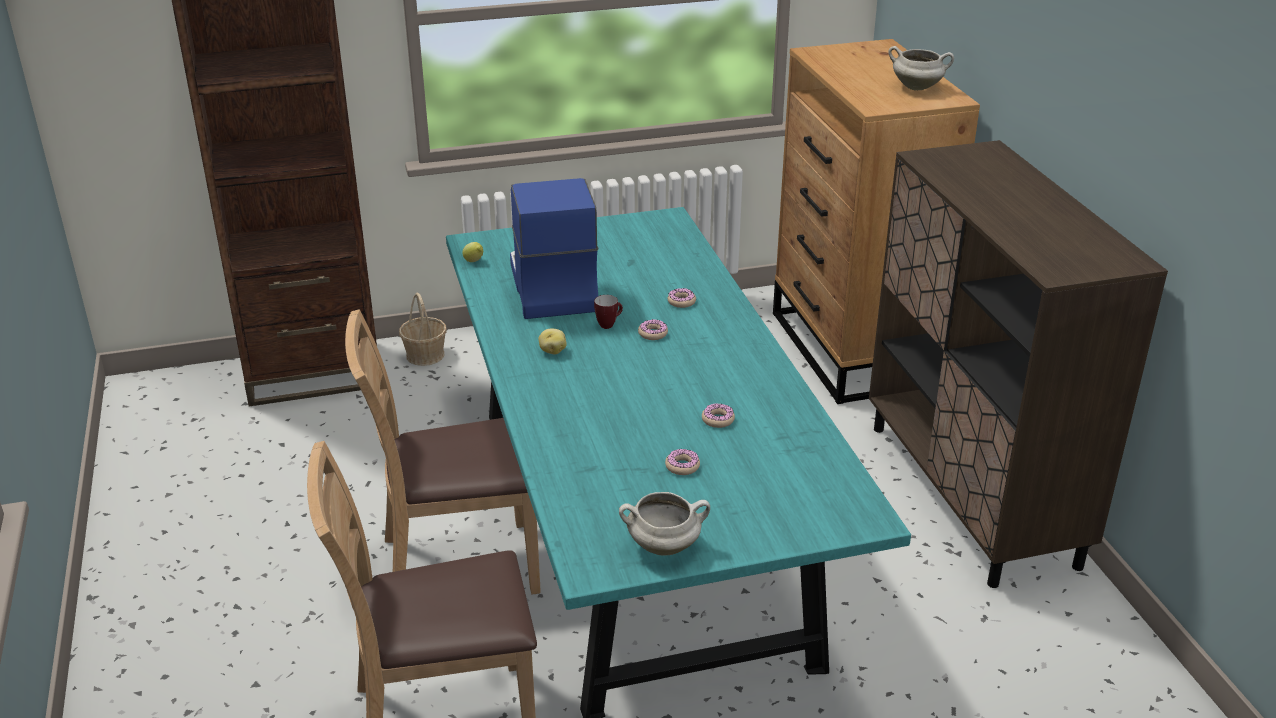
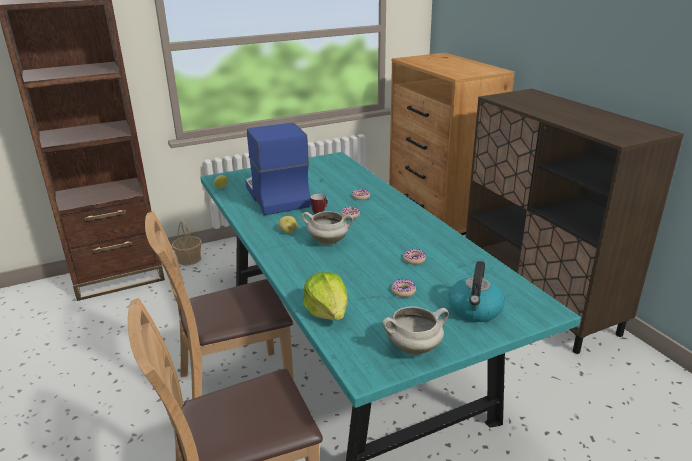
camera: 10 degrees left, 5 degrees down
white cooking pot [888,46,954,91] -> white cooking pot moved to [302,211,354,245]
none -> lettuce [303,272,348,320]
none -> kettle [449,261,505,322]

